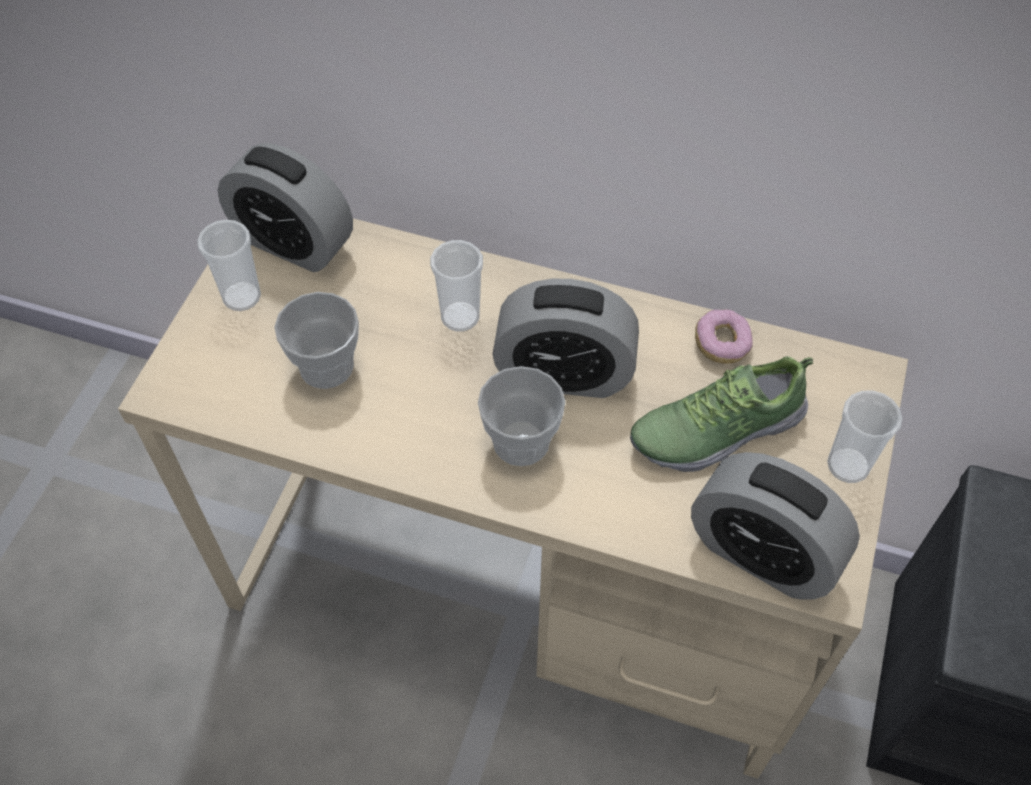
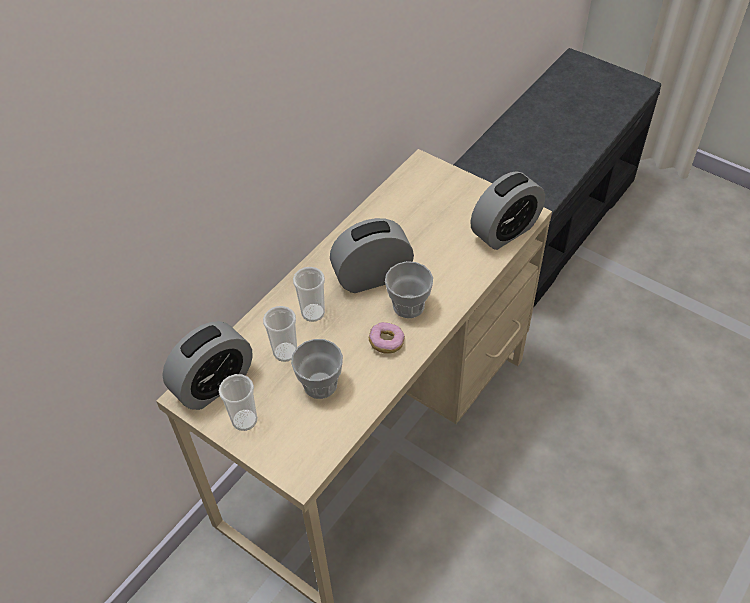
camera: 70 degrees left, 5 degrees down
alarm clock [492,279,639,398] -> alarm clock turned 135 degrees counterclockwise [330,218,414,293]
shoe [630,356,813,472] -> none
donut [695,309,753,364] -> donut moved to [369,322,405,354]
cup [827,390,903,483] -> cup moved to [263,306,297,362]

